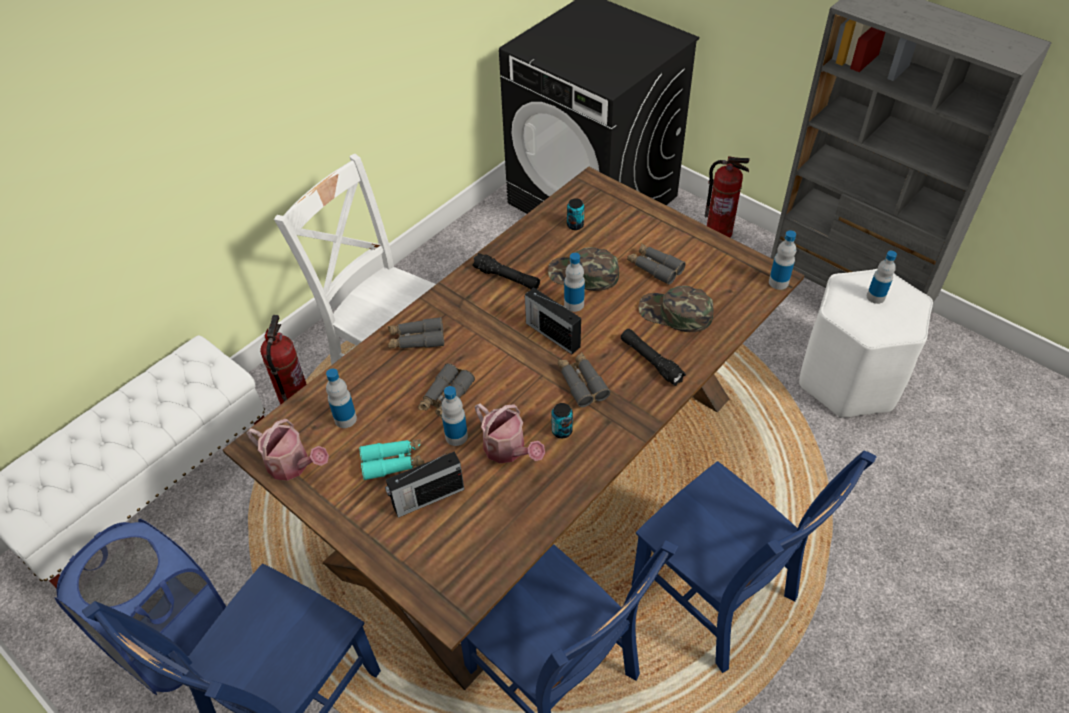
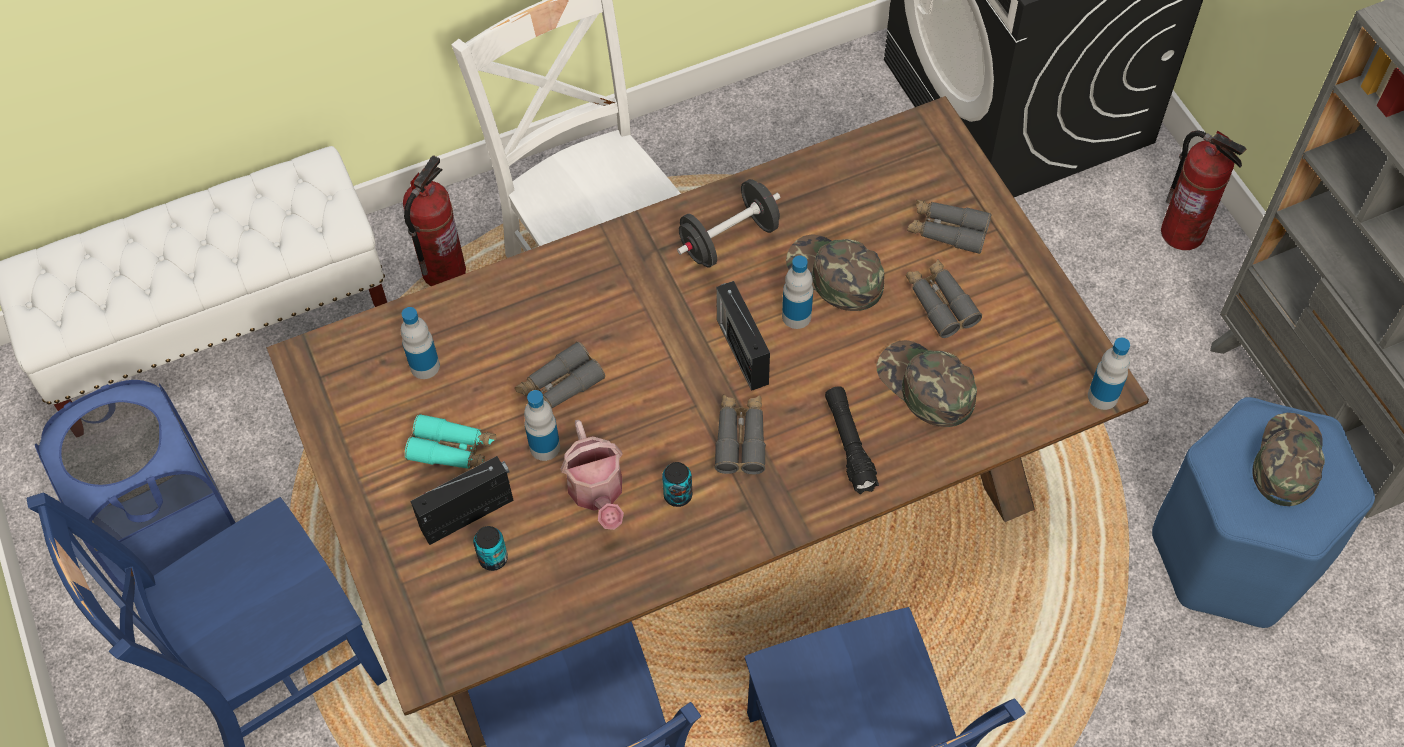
camera: 25 degrees right, 10 degrees up
watering can [247,419,329,481] -> none
radio [385,452,464,518] -> radio turned 150 degrees clockwise [410,456,514,545]
grey binoculars [388,317,444,349] -> grey binoculars moved to [907,200,991,254]
black flashlight [472,253,540,289] -> black dumbbell [677,179,780,268]
can [567,198,584,230] -> can moved to [473,526,508,571]
white stool [799,269,933,418] -> blue stool [1152,397,1375,628]
bottle [867,251,897,304] -> green cap [1252,413,1325,506]

